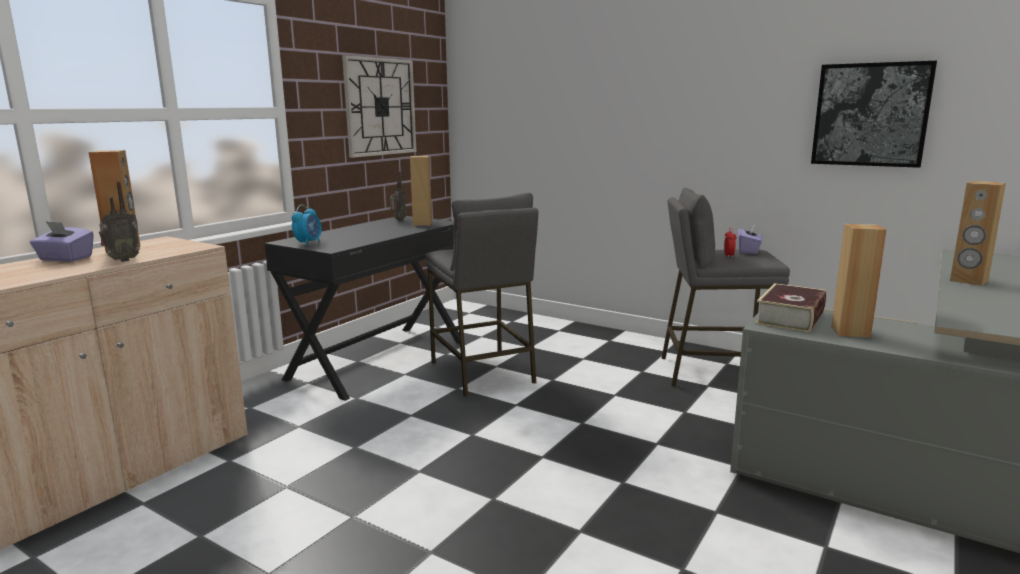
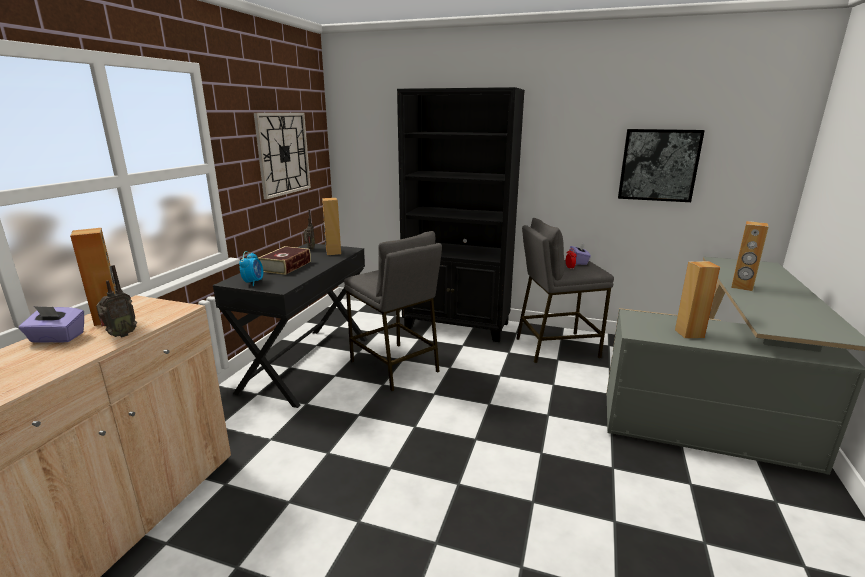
camera: 15 degrees left, 5 degrees up
book [755,283,826,333] -> book moved to [258,246,311,275]
none -> black bookcase [397,87,525,342]

